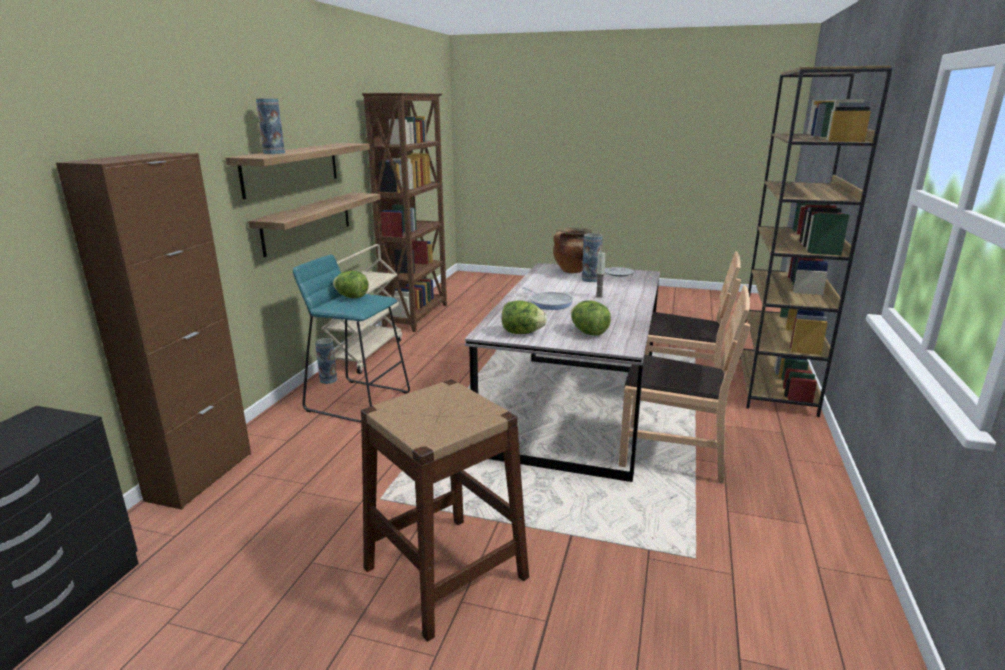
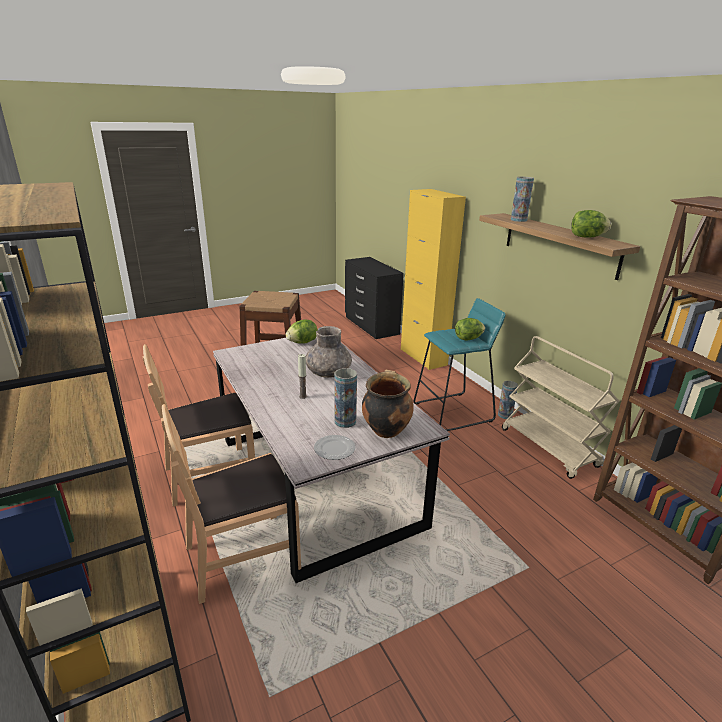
camera: 135 degrees right, 5 degrees up
brown cabinet [56,152,251,510] -> yellow cabinet [401,189,466,370]
shelf [248,193,381,257] -> none
frying pan [522,287,573,310] -> grey vase [306,326,352,378]
lettuce [571,300,611,335] -> lettuce moved to [571,210,611,238]

